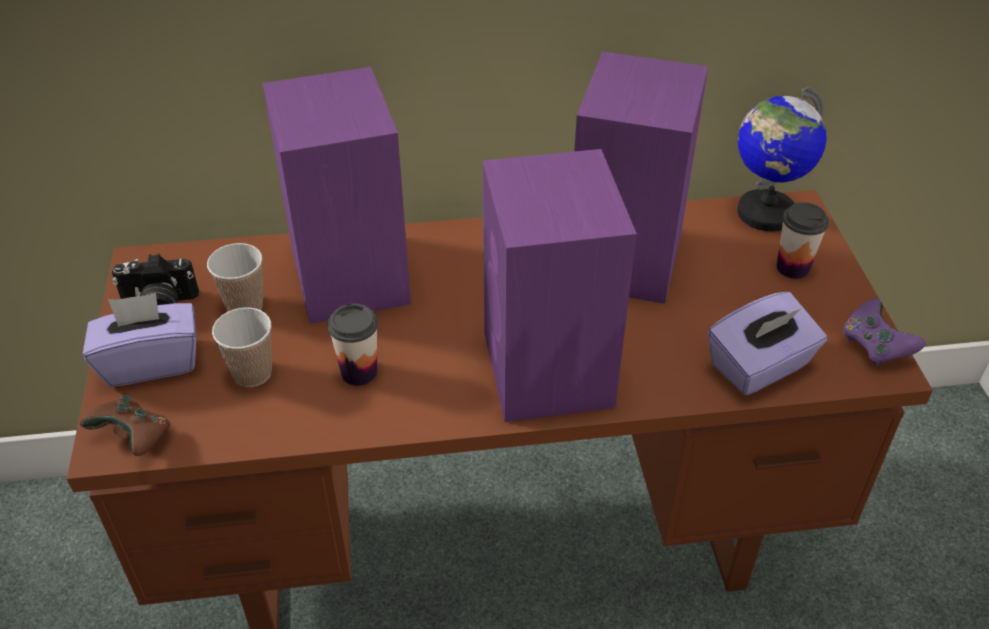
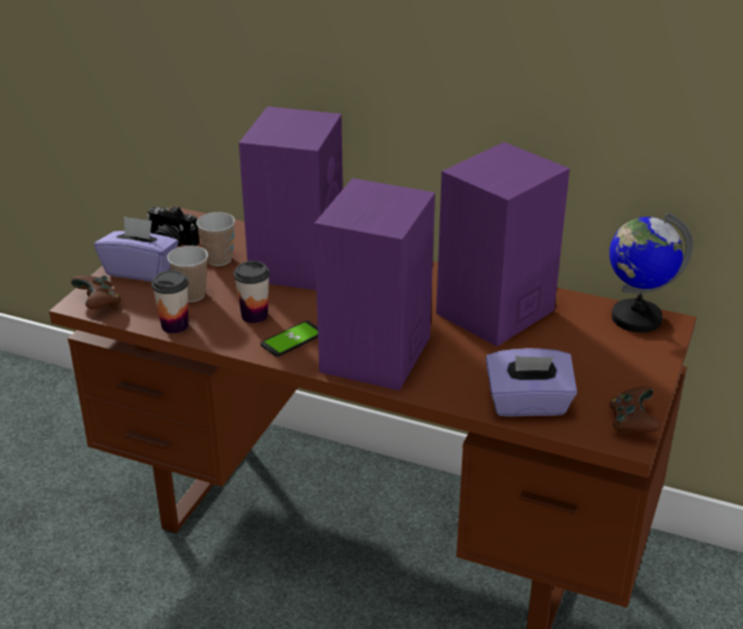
camera: 30 degrees right, 10 degrees down
cup [776,202,829,279] -> cup moved to [152,270,188,334]
purple game controller [843,298,926,366] -> brown game controller [609,386,661,435]
none -> phone [260,321,318,357]

